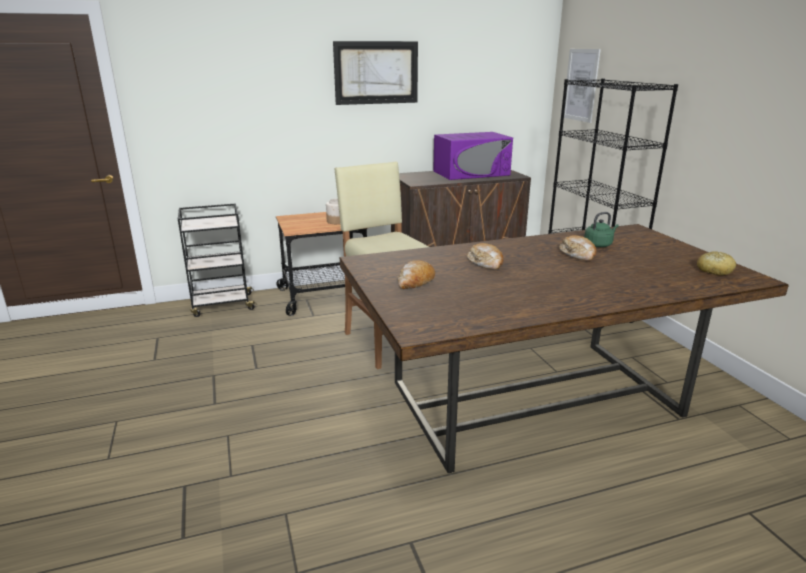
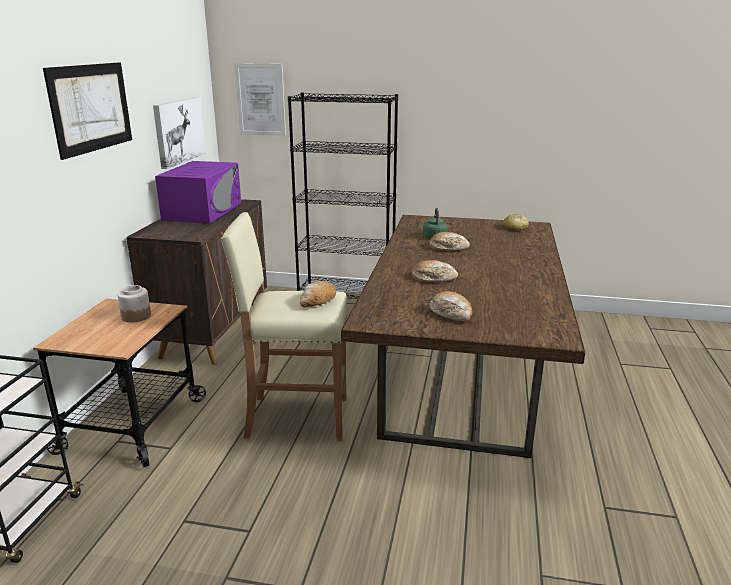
camera: 60 degrees left, 0 degrees up
none -> picture [153,97,206,169]
none -> bread [300,281,336,307]

